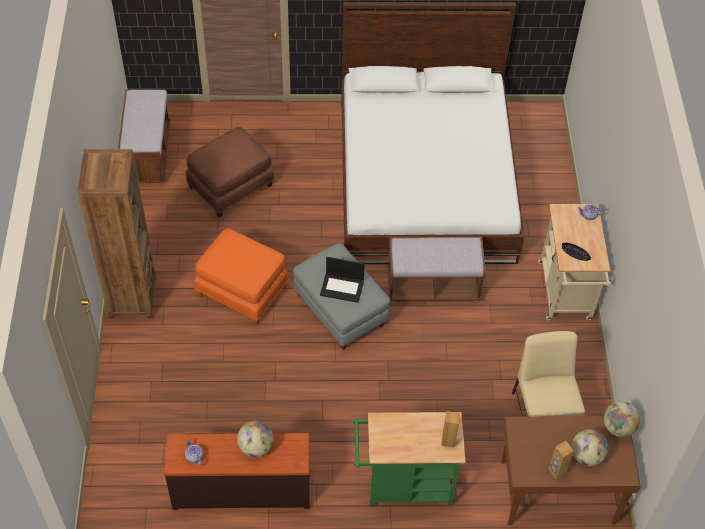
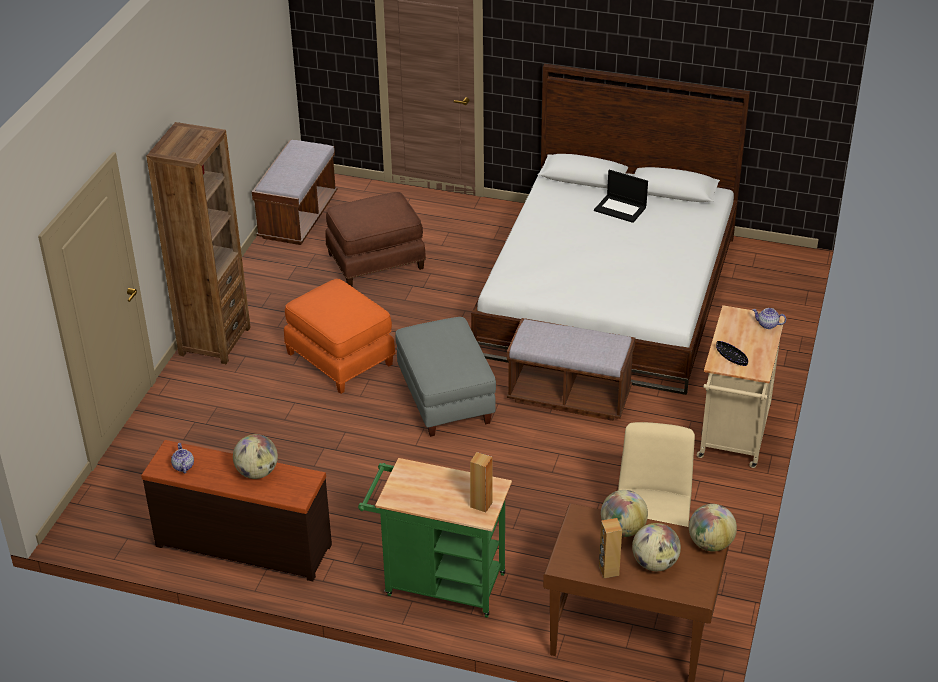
camera: 20 degrees right, 15 degrees down
laptop [320,257,365,303] -> laptop moved to [594,170,648,223]
none -> globe [601,490,648,537]

